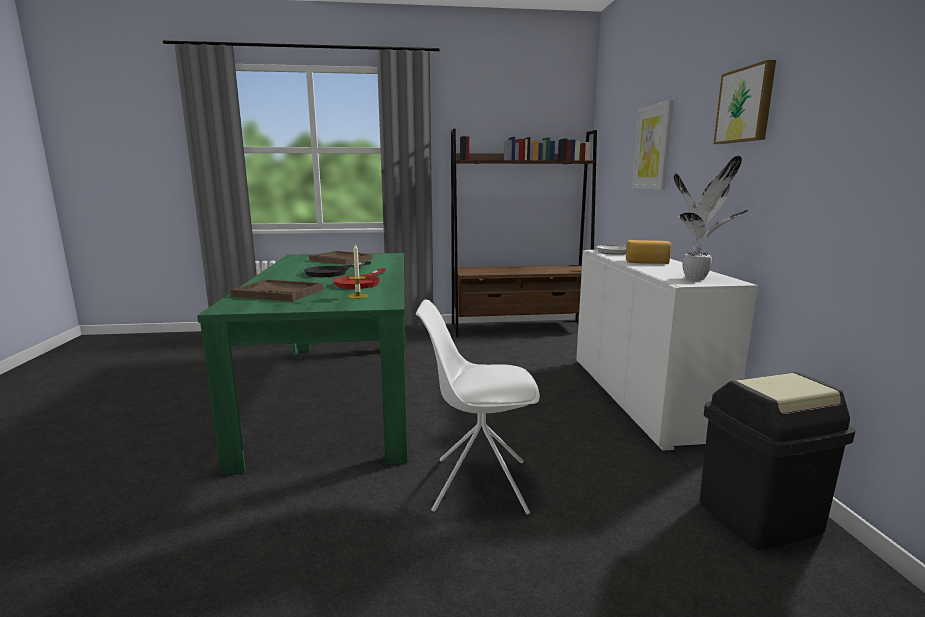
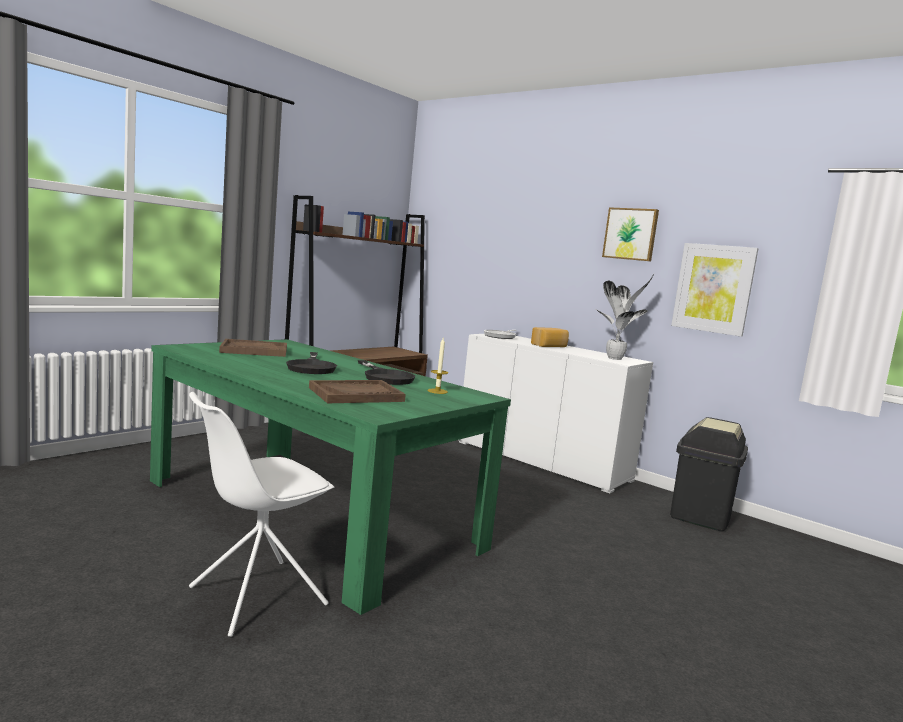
camera: 45 degrees left, 5 degrees down
red frying pan [333,268,386,289] -> black frying pan [358,360,415,385]
white chair [415,299,540,515] -> white chair moved to [189,392,334,637]
picture [632,100,674,190] -> picture moved to [671,243,758,336]

